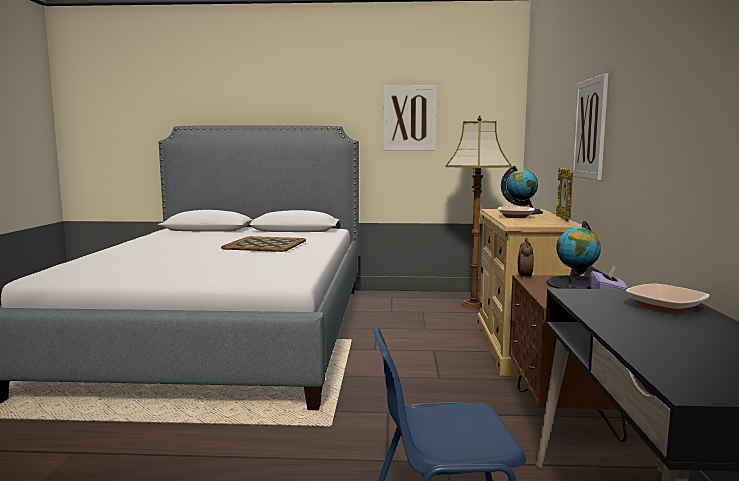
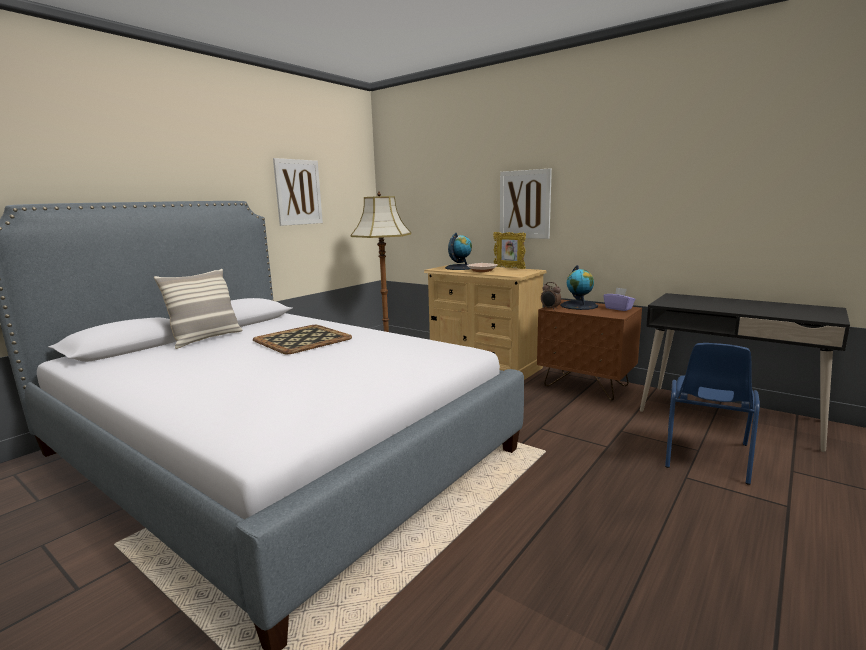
camera: 55 degrees left, 5 degrees up
bowl [626,284,709,314] -> none
none -> pillow [154,269,242,349]

